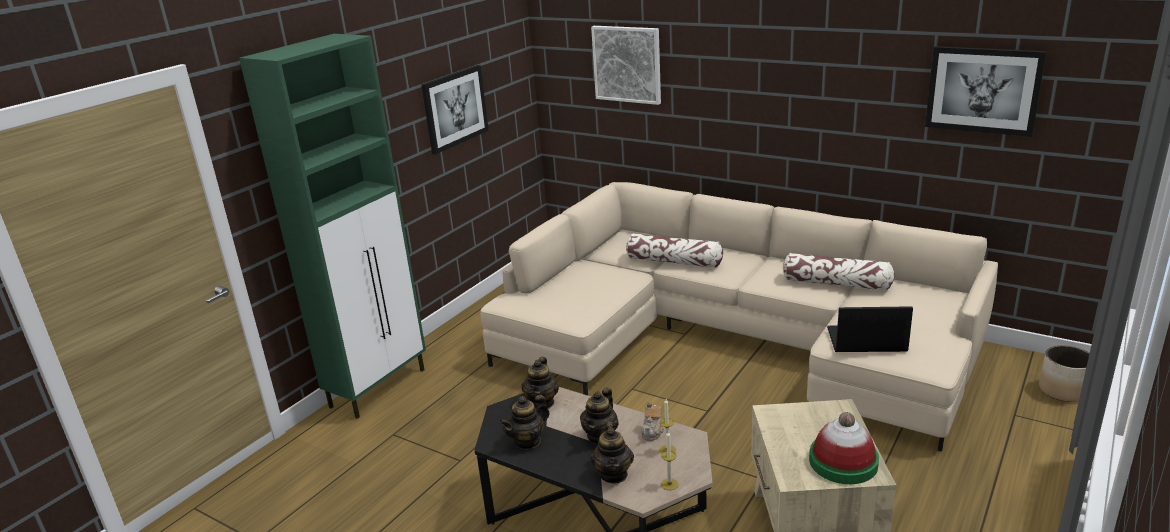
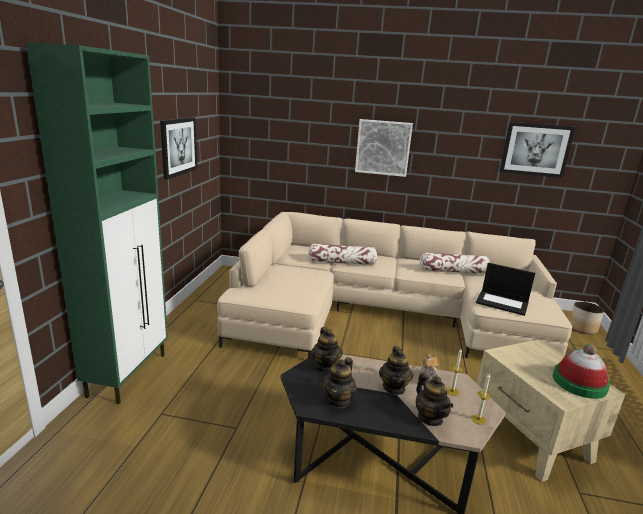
camera: 25 degrees left, 5 degrees down
picture [591,26,661,105] -> picture moved to [355,119,413,177]
laptop [827,306,913,352] -> laptop turned 135 degrees counterclockwise [476,263,535,316]

